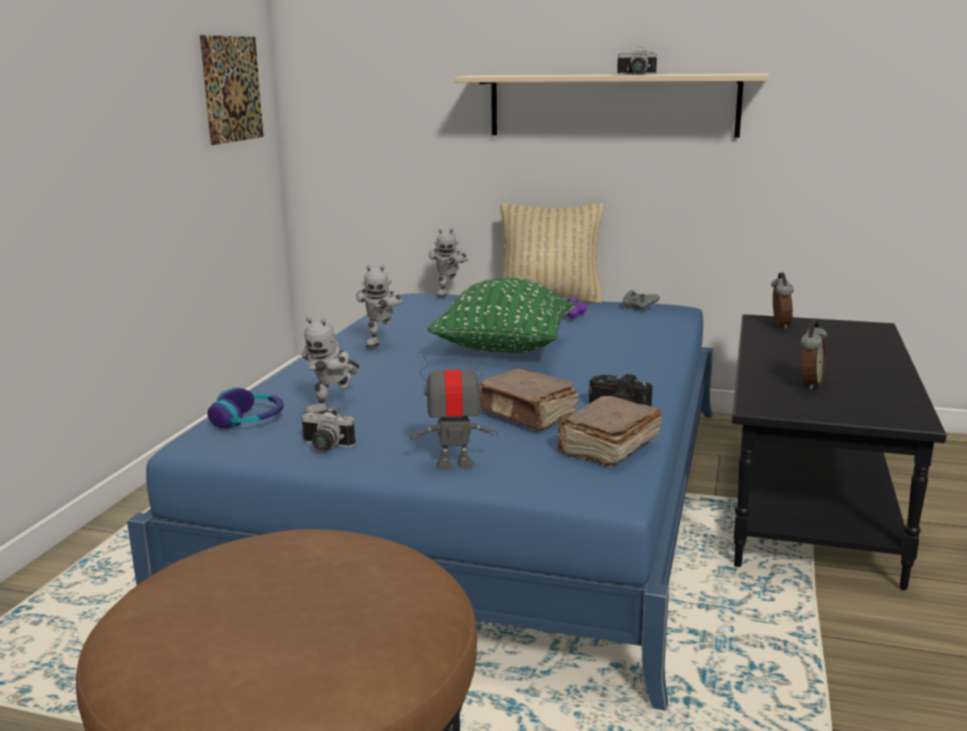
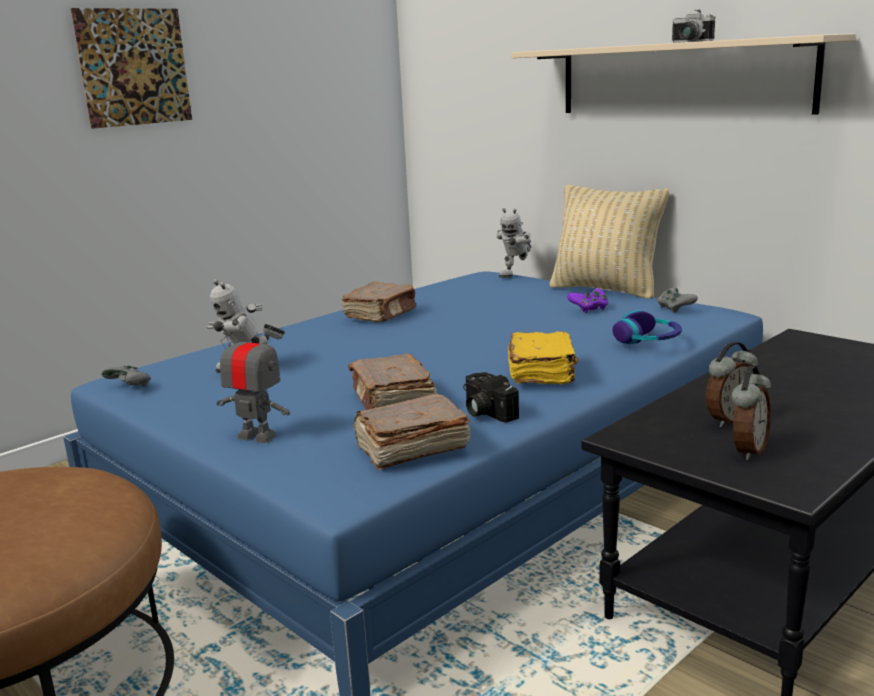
camera: 30 degrees right, 0 degrees up
picture [200,35,264,145] -> picture moved to [71,8,192,129]
headphones [207,387,284,428] -> headphones moved to [613,310,682,344]
camera [302,407,355,451] -> none
toy robot [356,265,403,348] -> brown book [342,282,417,323]
green pillow [428,278,575,353] -> none
alarm clock [771,273,793,329] -> alarm clock moved to [731,366,771,460]
none -> grey game controller [101,365,151,387]
none -> yellow book [508,331,578,385]

